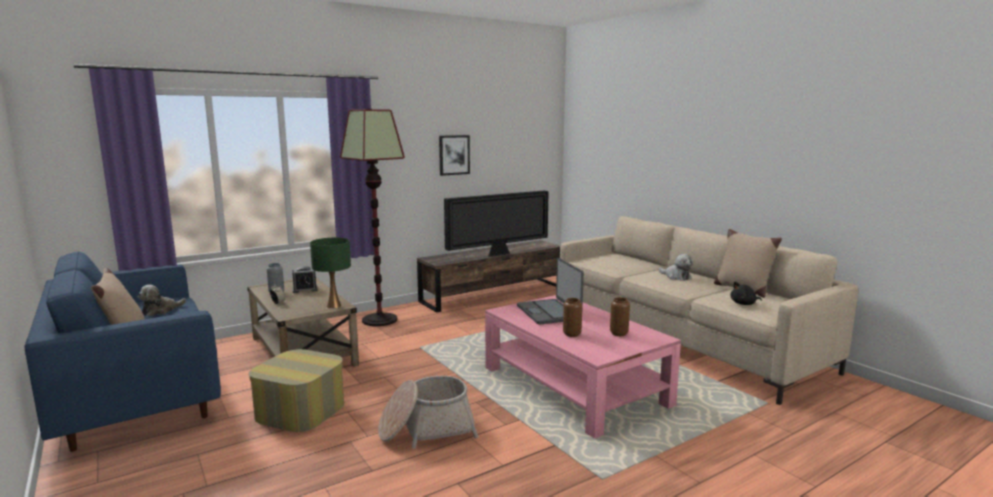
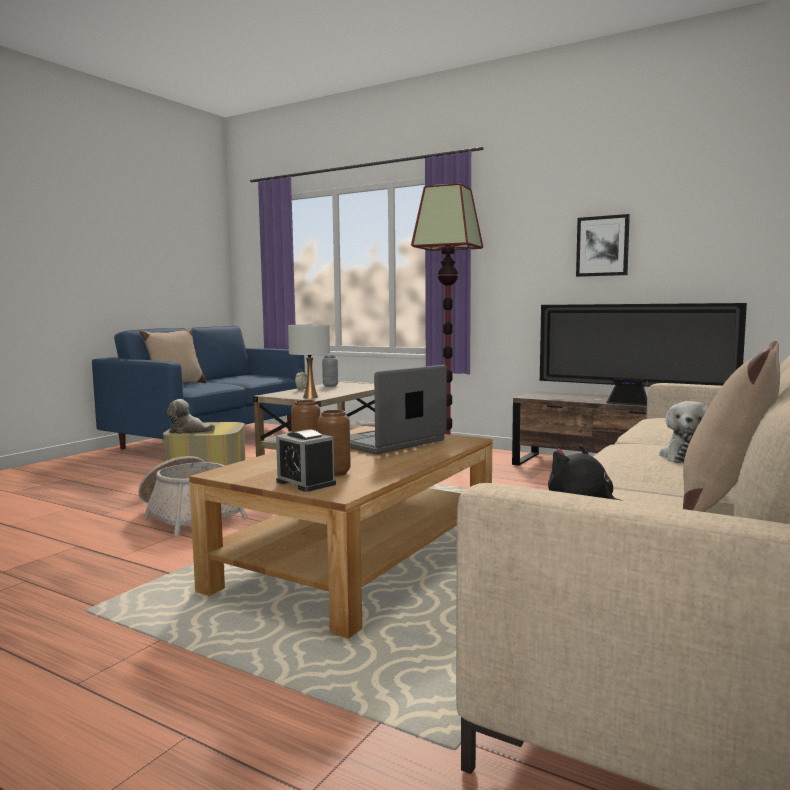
camera: 65 degrees right, 5 degrees down
plush toy [138,285,186,316] -> plush toy moved to [167,399,215,434]
alarm clock [292,266,318,293] -> alarm clock moved to [276,429,336,492]
green table lamp [310,238,351,308] -> white table lamp [288,324,330,399]
pink coffee table [485,295,681,439] -> brown coffee table [189,426,492,639]

